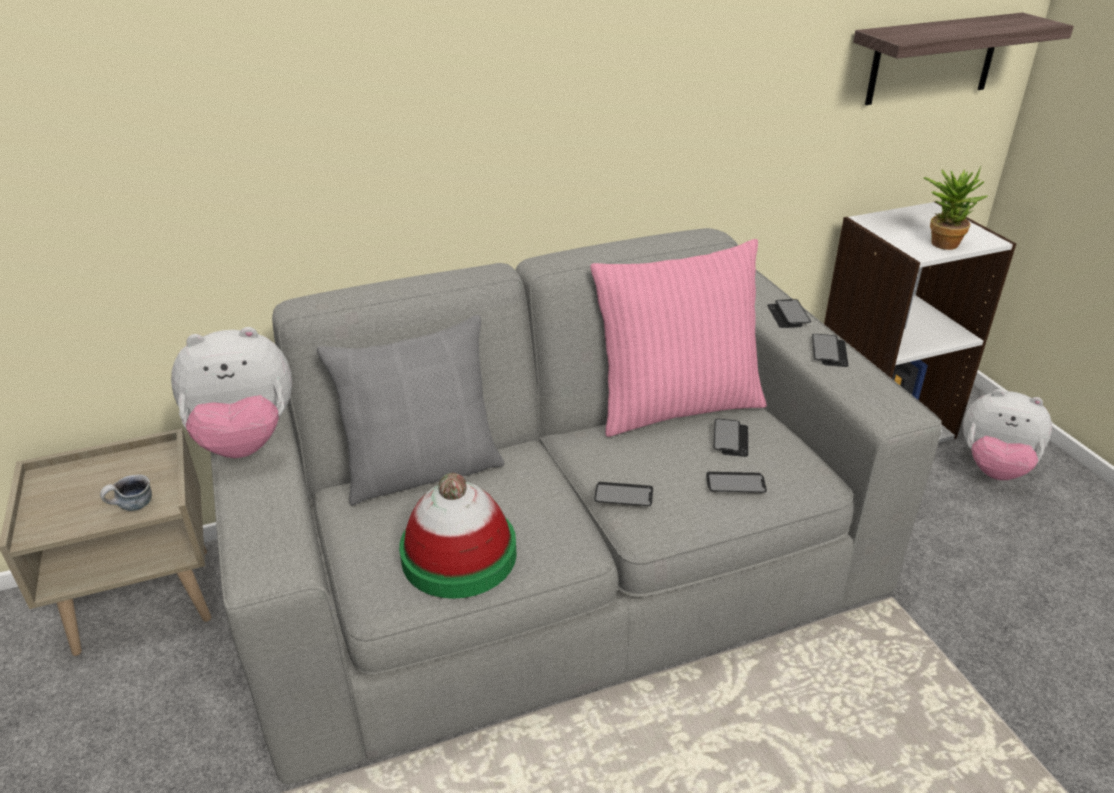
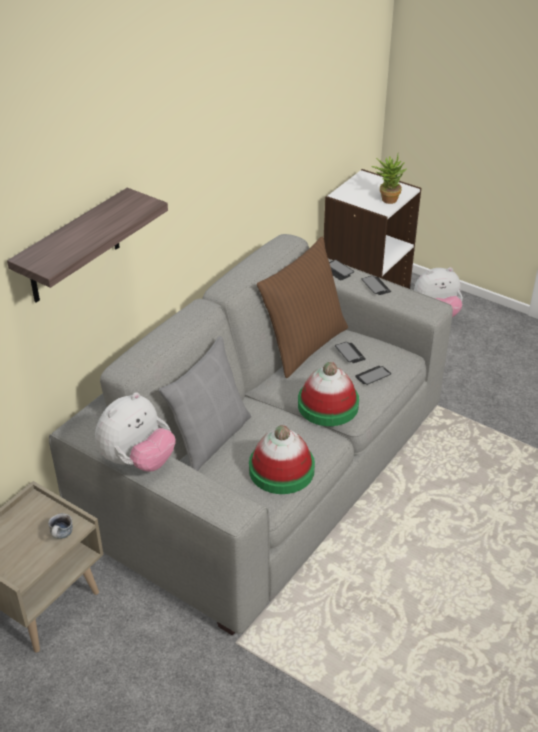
camera: 35 degrees left, 5 degrees up
pink pillow [590,239,767,437] -> brown pillow [257,236,348,378]
phone [594,482,653,506] -> hat [298,362,359,426]
shelf [853,13,1074,105] -> shelf moved to [7,188,168,302]

